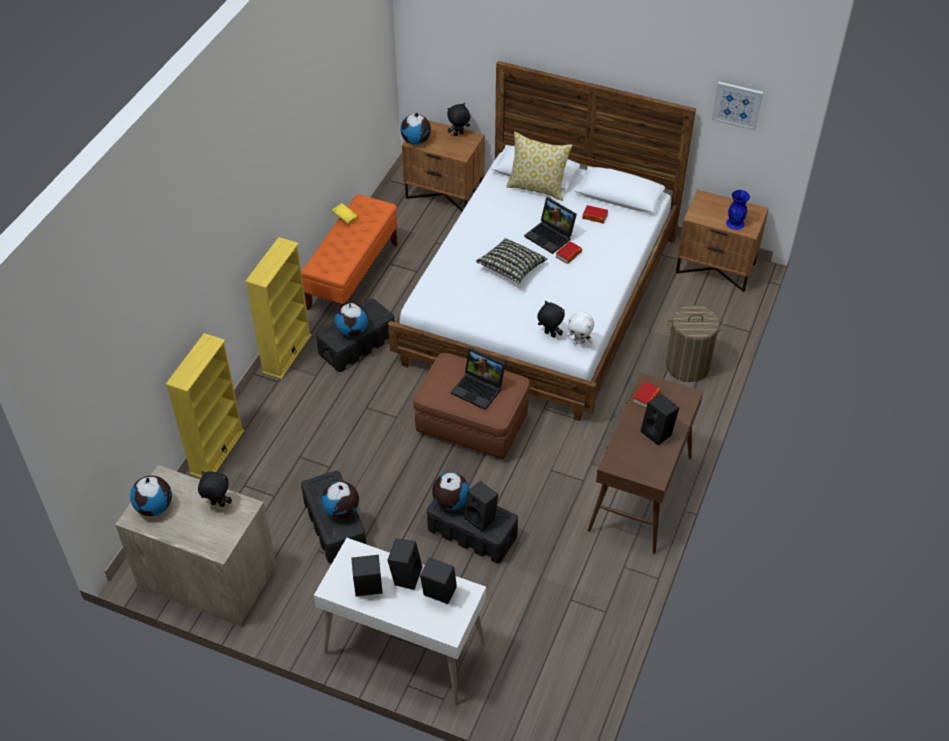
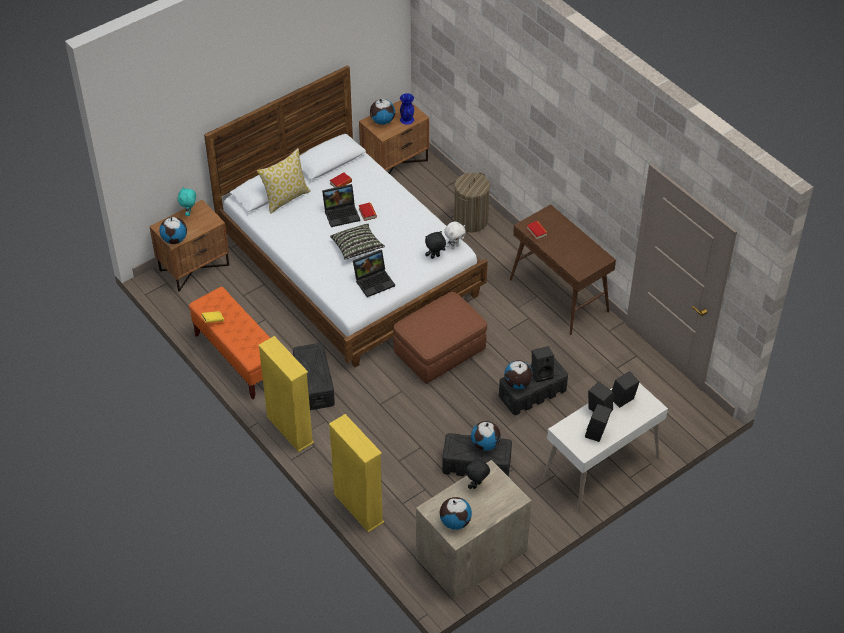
camera: 60 degrees left, 0 degrees up
globe [335,303,368,336] -> globe moved to [370,99,395,125]
black plush toy [447,103,470,136] -> turquoise plush toy [178,187,196,216]
laptop [451,348,506,410] -> laptop moved to [353,250,395,297]
black speaker [641,394,679,445] -> none
picture [711,81,763,131] -> none

